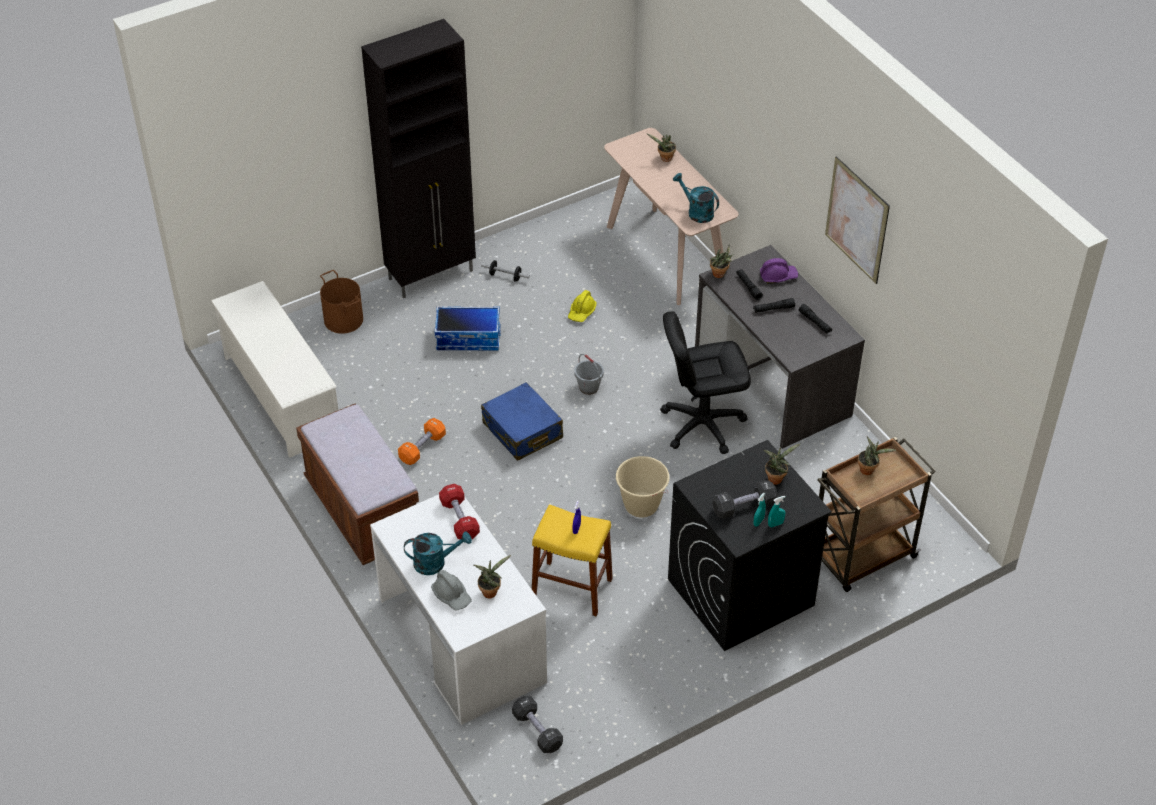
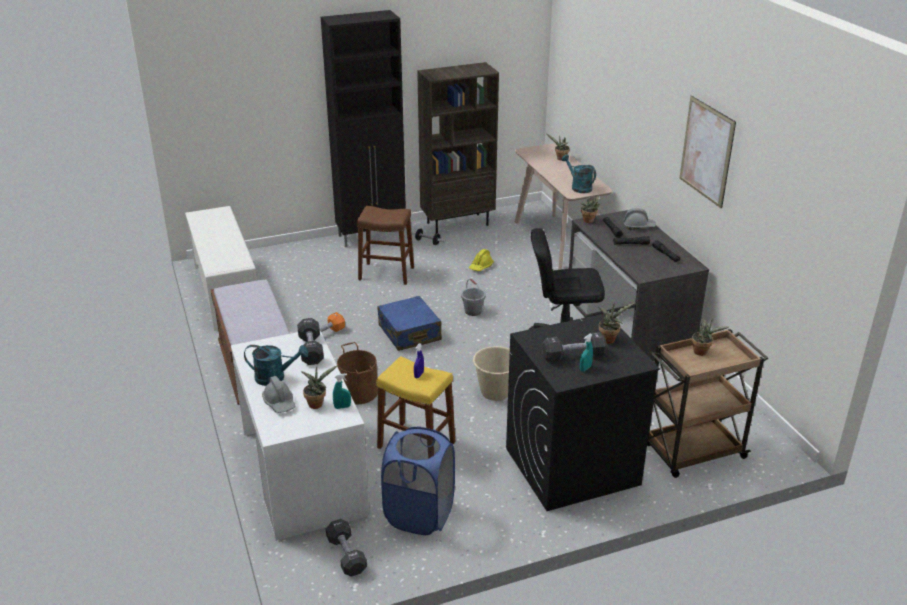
camera: 10 degrees right, 15 degrees down
brown bucket [320,270,363,334] -> brown bucket moved to [337,342,378,404]
storage box [435,306,501,350] -> brown stool [357,206,414,285]
red dumbbell [439,484,480,539] -> black dumbbell [297,318,324,365]
purple hard hat [760,258,798,284] -> grey hard hat [624,208,656,230]
turquoise spray bottle [768,496,786,527] -> turquoise spray bottle moved to [333,373,351,409]
none -> blue laundry basket [381,426,455,535]
none -> brown bookcase [417,62,499,233]

